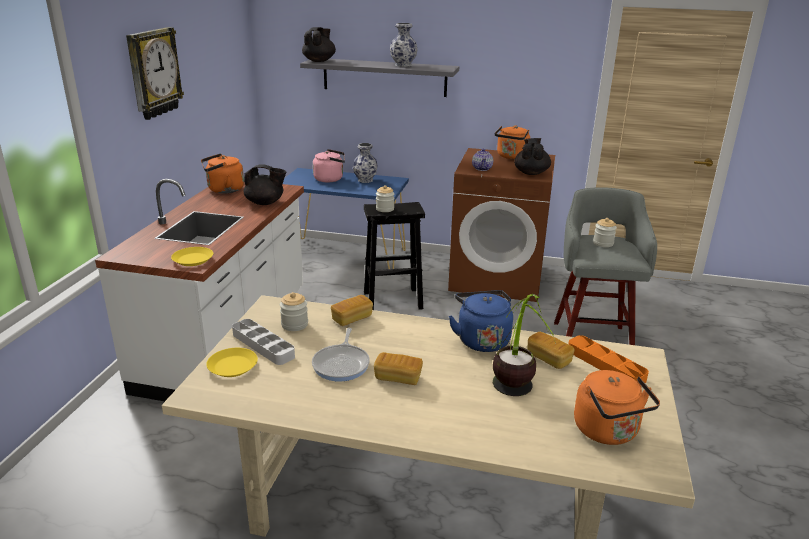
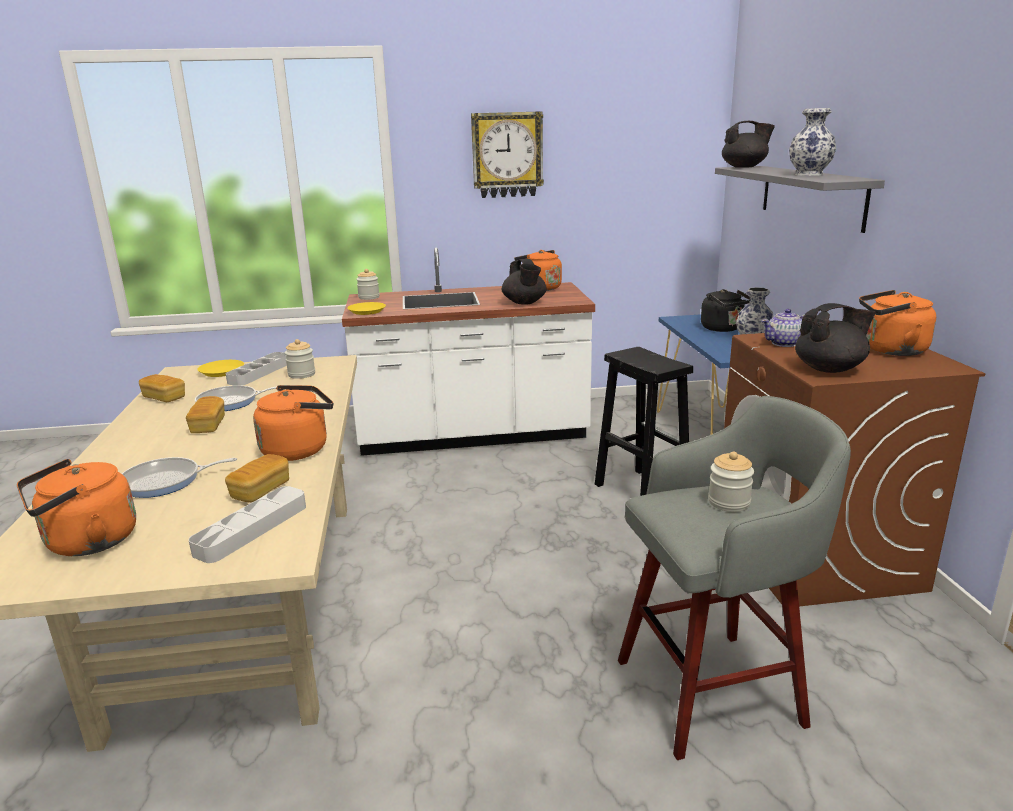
camera: 70 degrees right, 5 degrees down
pink kettle [313,149,345,182] -> black kettle [701,289,750,332]
bread [331,295,373,326] -> bread moved to [139,374,185,402]
jar [376,185,394,212] -> jar moved to [356,269,380,300]
blue kettle [449,290,513,352] -> orange kettle [253,385,333,461]
potted plant [493,294,556,396] -> frying pan [122,457,237,498]
orange tray [568,335,649,383] -> grey tray [189,486,306,563]

